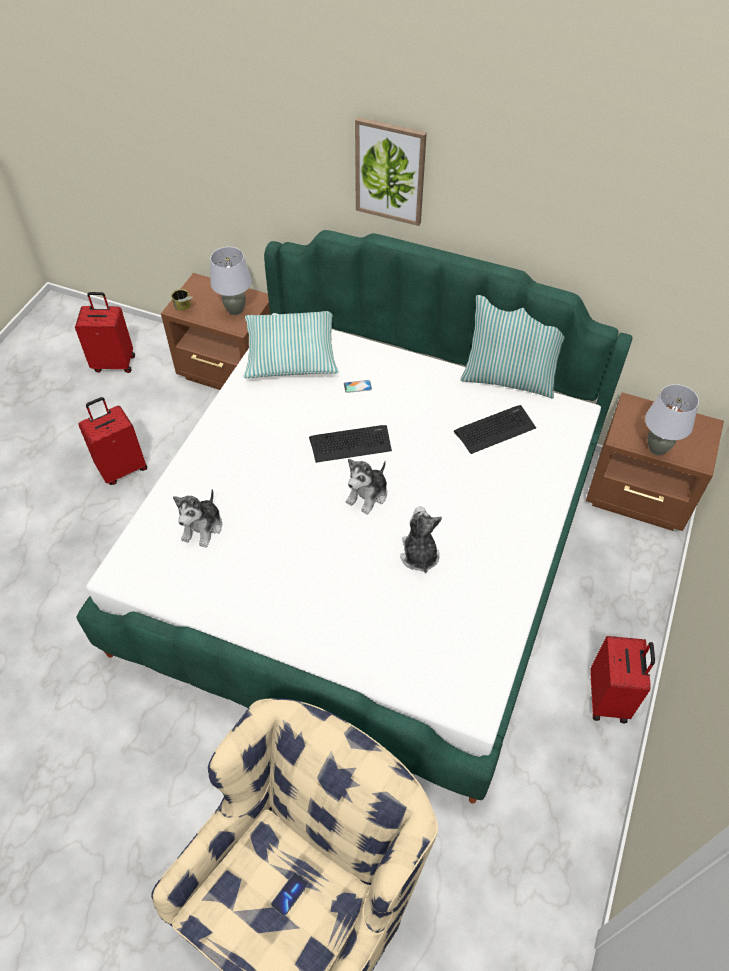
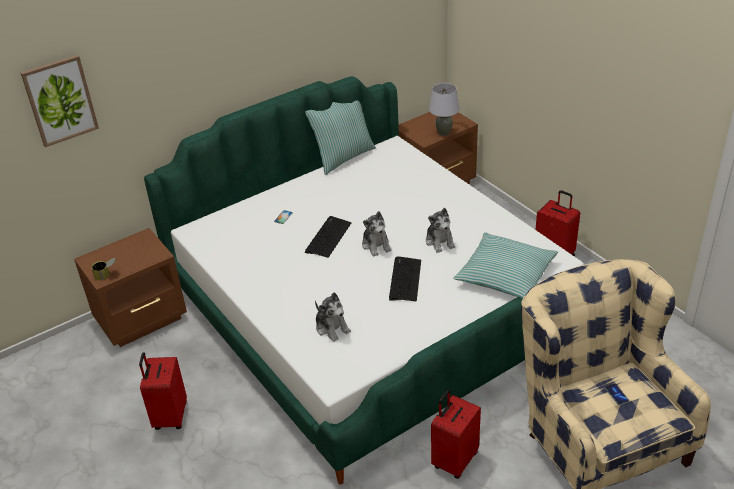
camera: 55 degrees left, 15 degrees down
red suitcase [75,292,135,373] -> red suitcase moved to [431,389,481,479]
grey table lamp [211,247,252,315] -> none
pillow [244,311,339,378] -> pillow moved to [454,232,558,299]
picture [355,117,427,226] -> picture moved to [20,55,99,147]
plush toy [400,506,442,573] -> plush toy turned 135 degrees counterclockwise [426,208,455,253]
keyboard [453,405,536,454] -> keyboard moved to [389,256,421,301]

